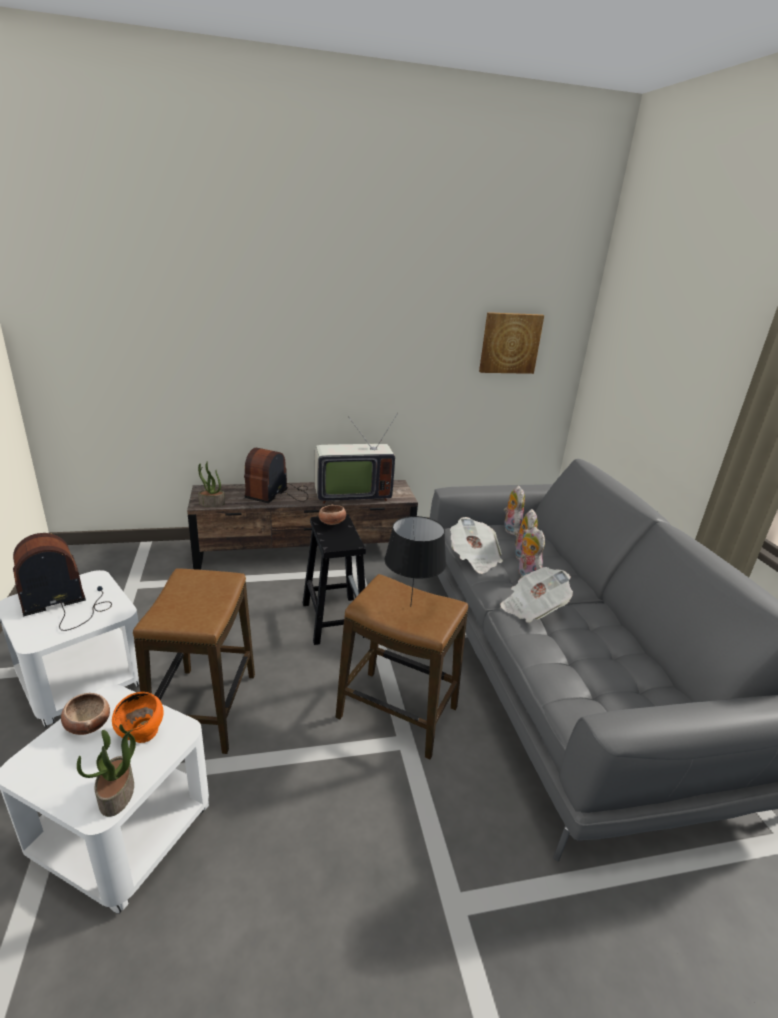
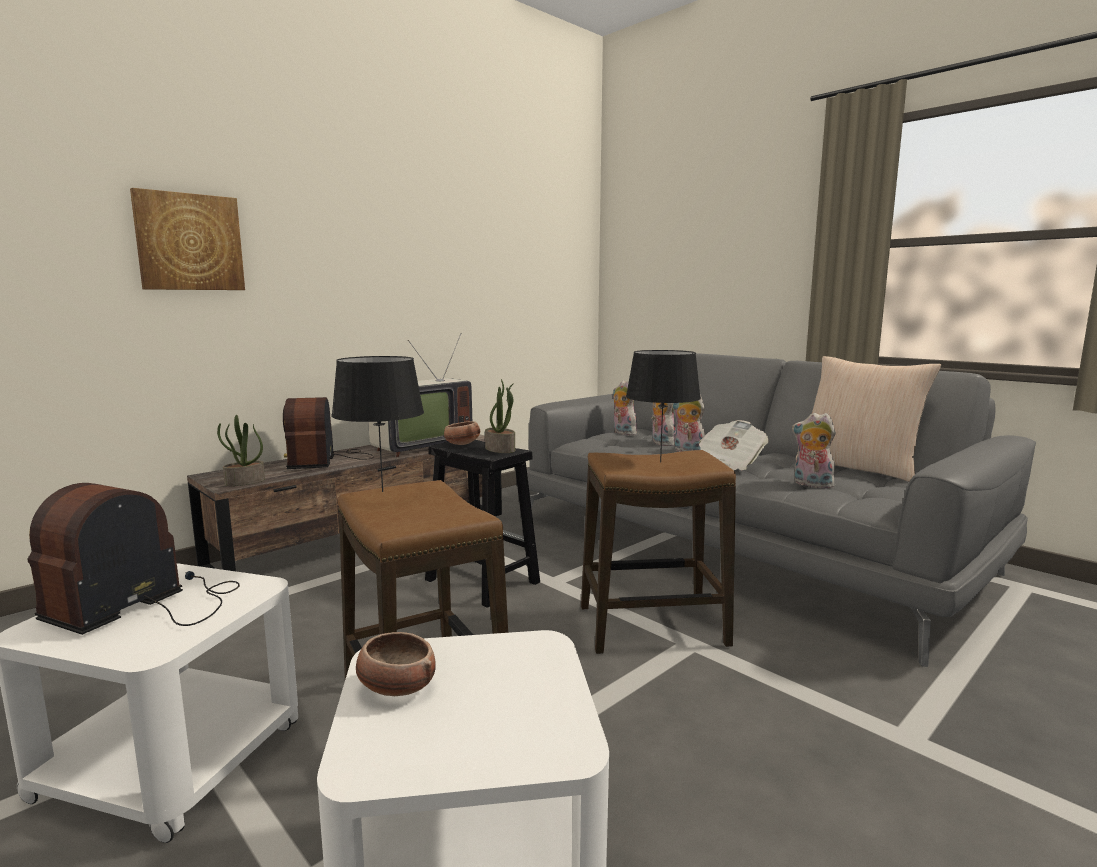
camera: 30 degrees left, 15 degrees down
potted plant [77,724,136,817] -> potted plant moved to [485,379,515,453]
orange bowl [112,692,164,743] -> none
newspaper [450,517,503,574] -> none
picture [479,312,544,374] -> picture moved to [130,188,245,290]
none -> black table lamp [331,356,424,492]
none -> plush toy [792,412,836,488]
none -> beige pillow [796,356,941,482]

